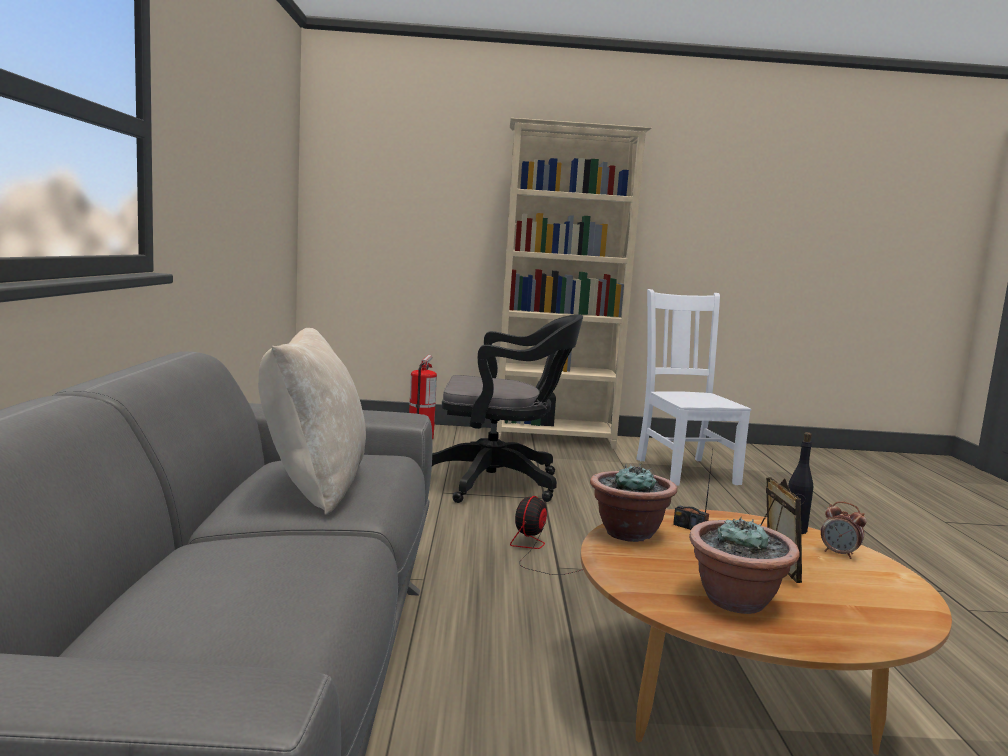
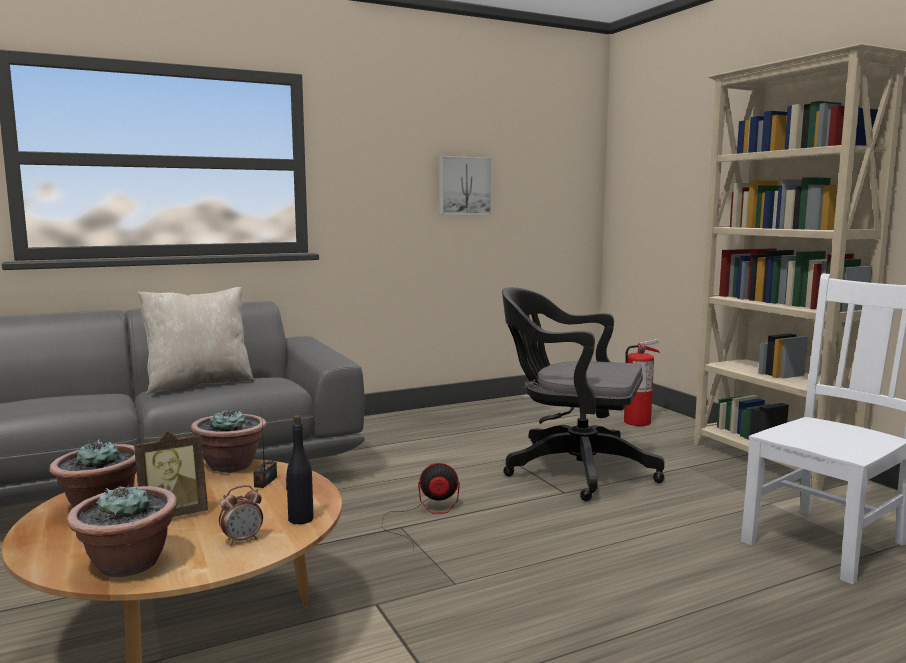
camera: 65 degrees right, 0 degrees up
black office chair [432,314,583,503] -> black office chair turned 135 degrees clockwise [502,287,665,501]
alarm clock [821,502,867,559] -> alarm clock turned 135 degrees counterclockwise [219,485,263,545]
none -> potted plant [67,485,178,577]
none -> picture [439,156,493,215]

